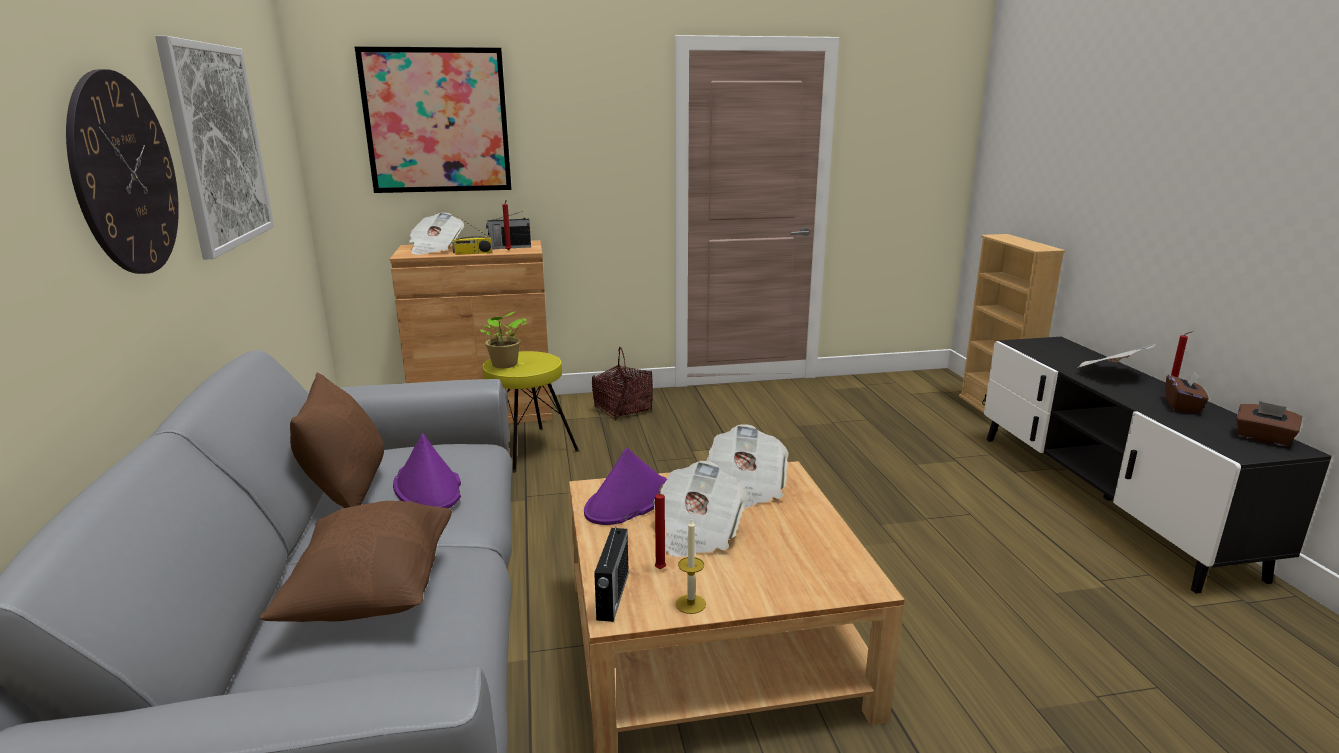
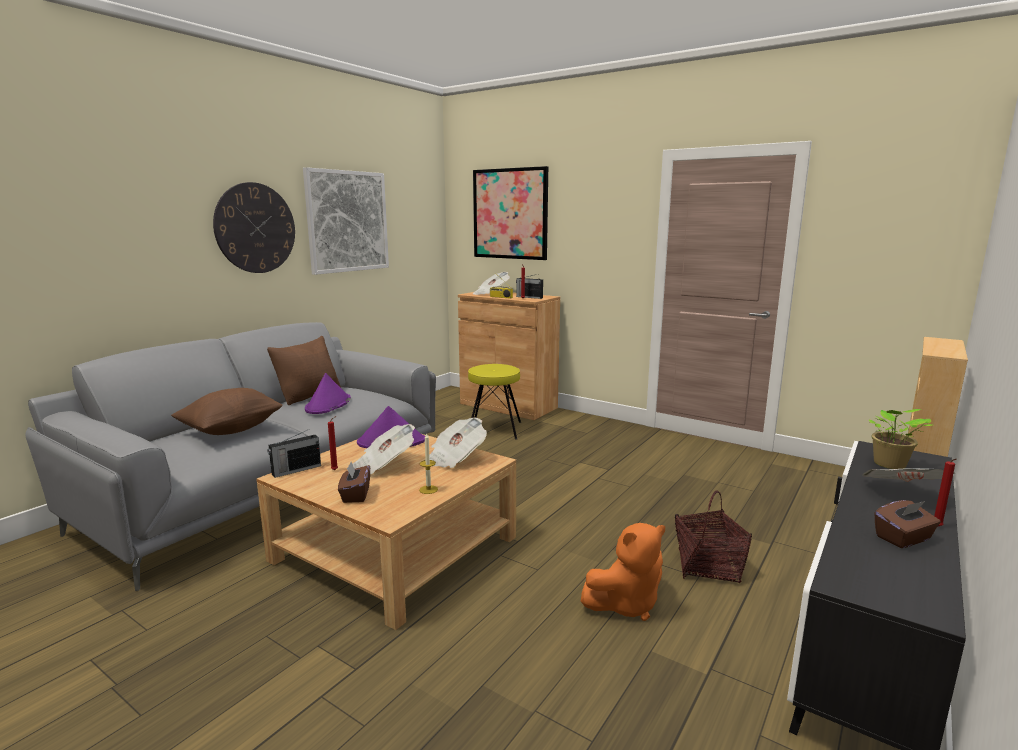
camera: 45 degrees right, 5 degrees down
potted plant [480,311,528,368] -> potted plant moved to [869,409,932,469]
basket [592,347,653,420] -> basket moved to [675,490,752,584]
candle [676,518,706,614] -> candle moved to [419,433,438,494]
brown tissue box [1236,401,1303,447] -> brown tissue box moved to [338,462,370,503]
none -> orange plush toy [581,523,665,621]

